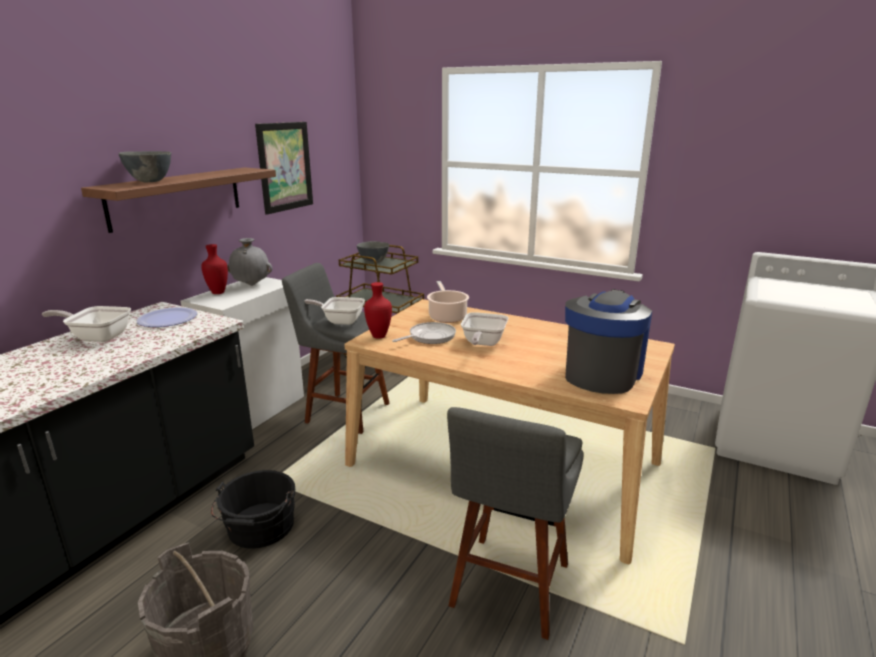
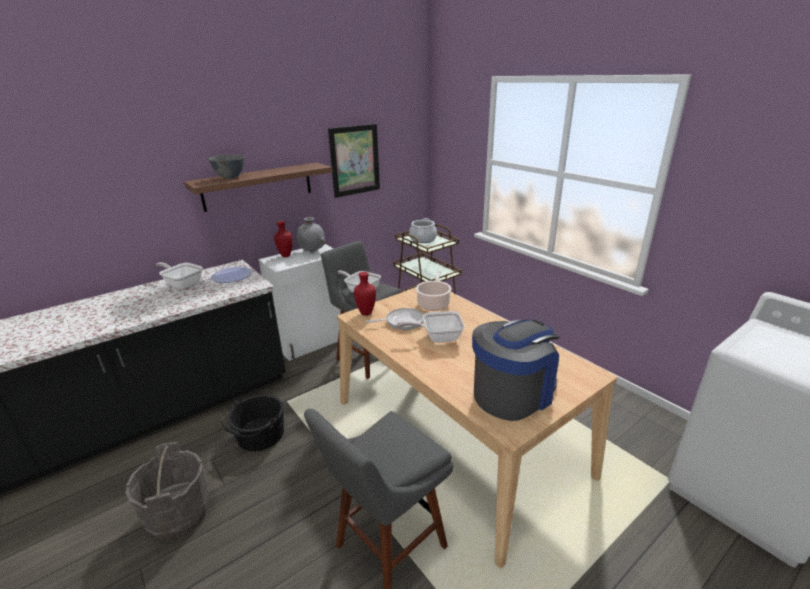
camera: 25 degrees right, 5 degrees up
grey bowl [357,241,389,264] -> cooking pot [409,218,437,243]
frying pan [461,312,509,346] -> frying pan turned 45 degrees clockwise [396,311,465,343]

